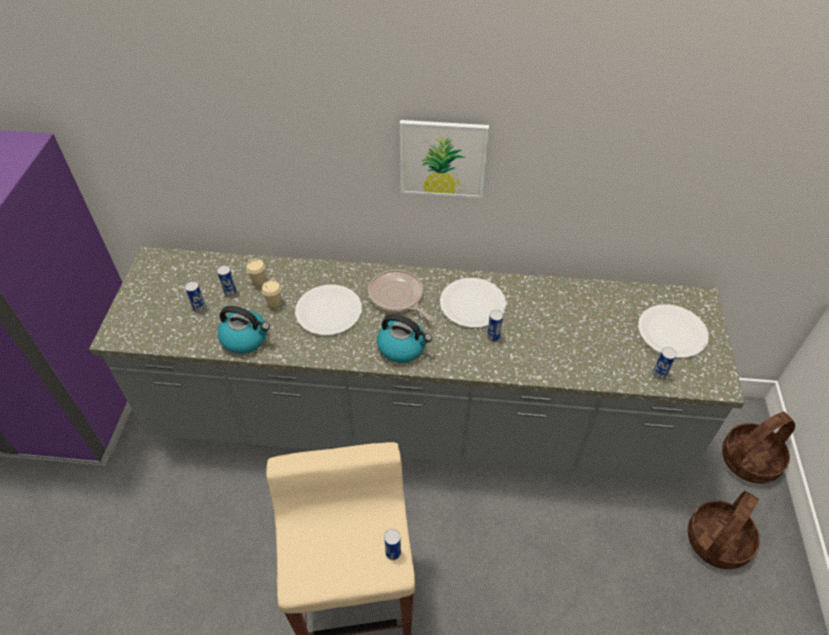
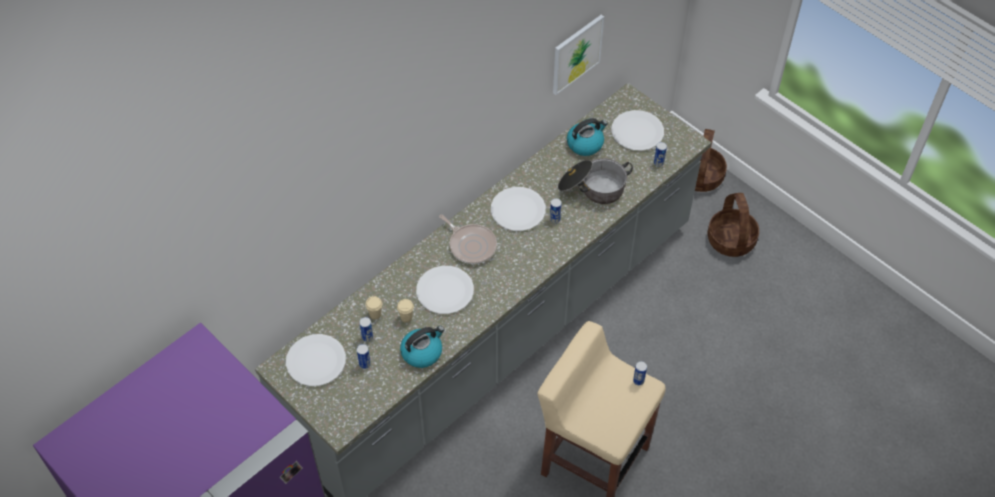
camera: 50 degrees left, 5 degrees up
frying pan [368,270,434,321] -> frying pan turned 135 degrees counterclockwise [439,215,497,264]
kettle [377,314,432,363] -> kettle moved to [567,118,608,156]
picture [400,120,489,198] -> picture moved to [553,15,604,95]
none -> white plate [286,334,346,386]
none -> cooking pot [558,158,633,204]

